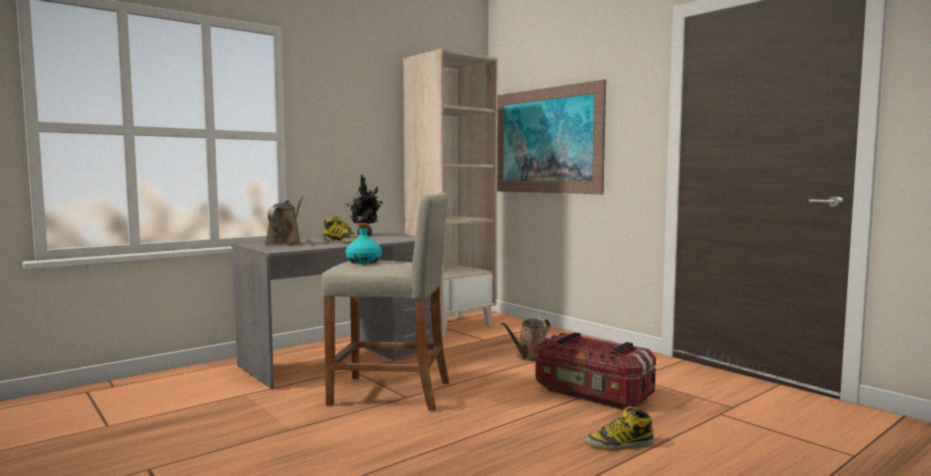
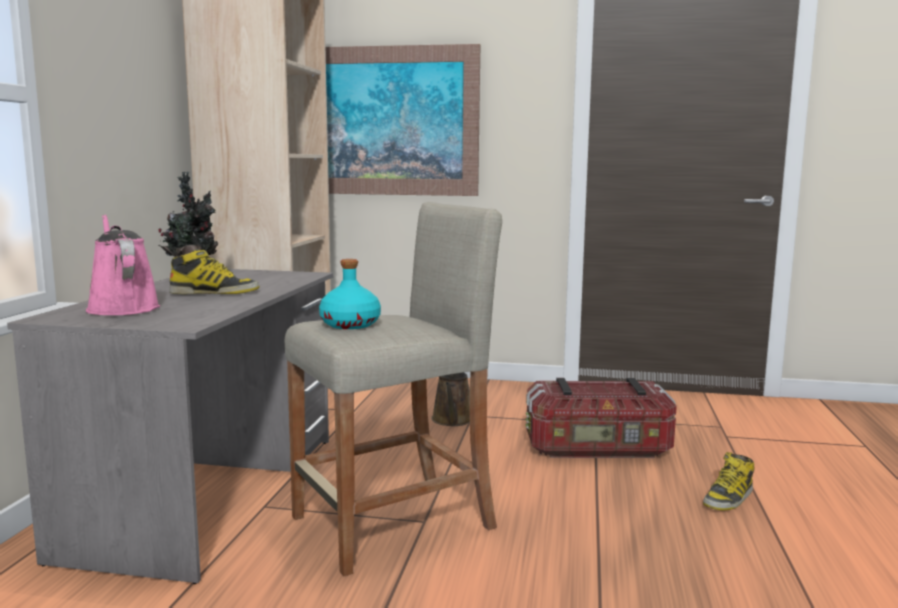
camera: 40 degrees left, 5 degrees up
brown watering can [264,196,304,245] -> pink watering can [86,214,160,315]

